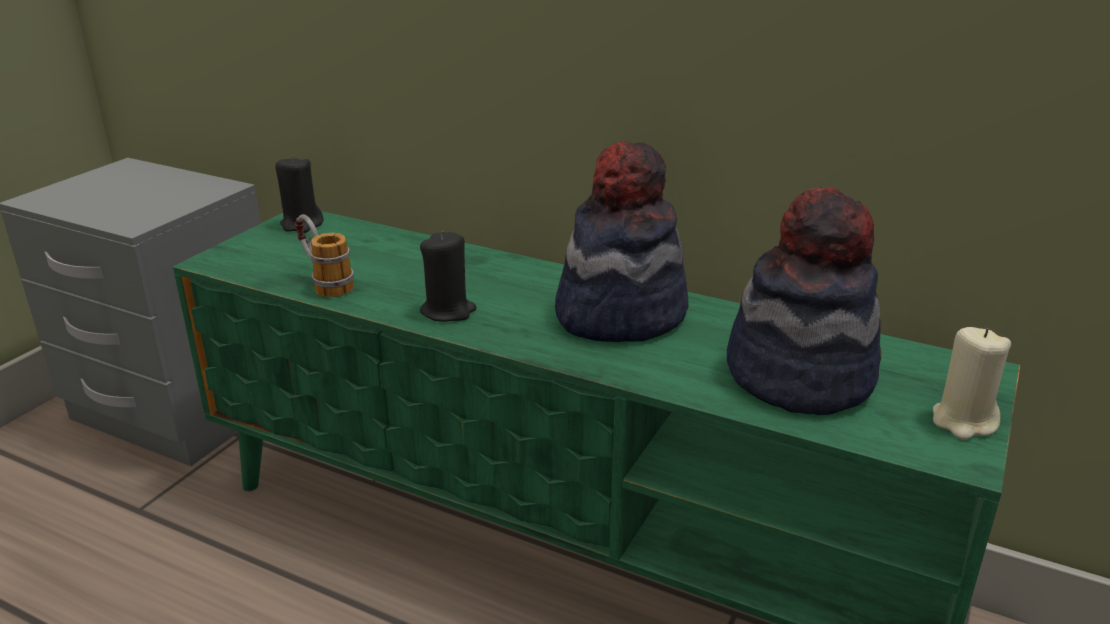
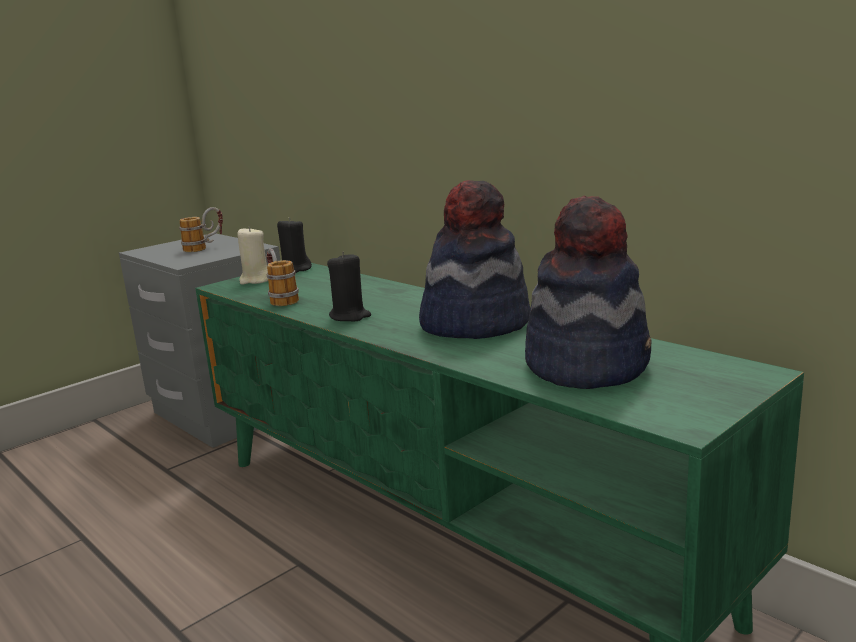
camera: 20 degrees right, 10 degrees down
beige candle [933,327,1011,440] -> beige candle moved to [237,226,268,285]
none -> mug [179,207,223,252]

